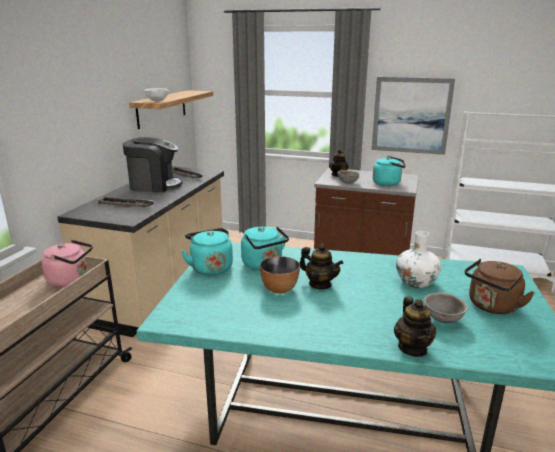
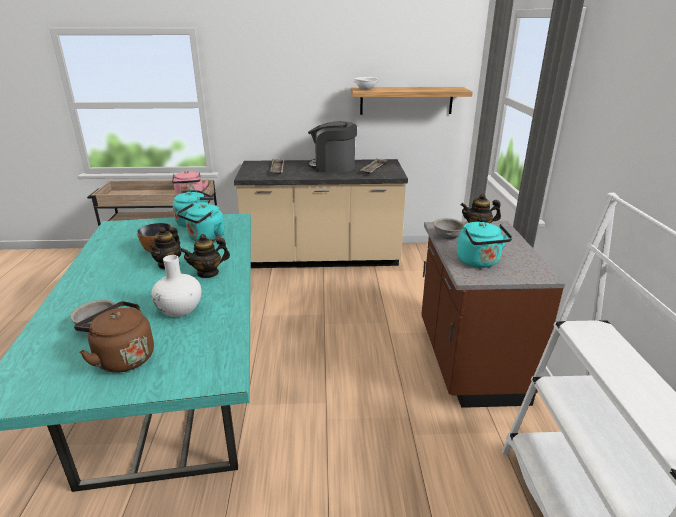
camera: 70 degrees right, 5 degrees up
coffee machine [123,137,183,192] -> coffee machine turned 120 degrees clockwise [307,121,357,173]
picture [372,77,455,155] -> none
teapot [394,297,437,357] -> teapot moved to [180,234,230,278]

